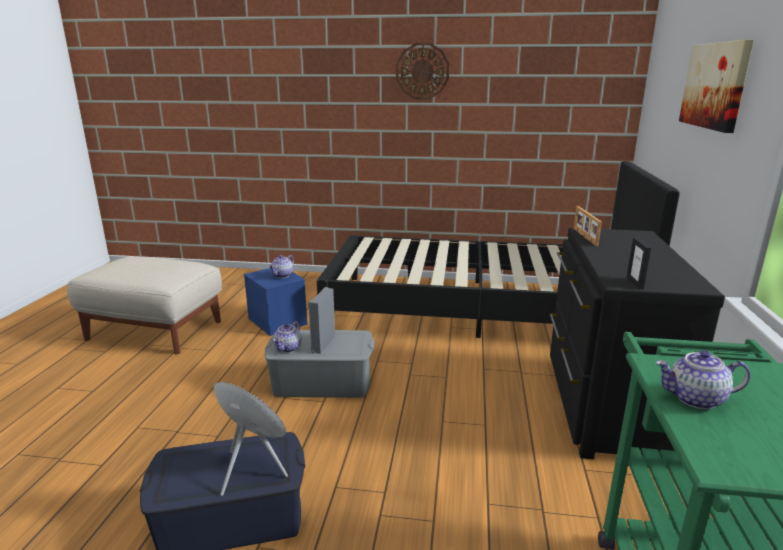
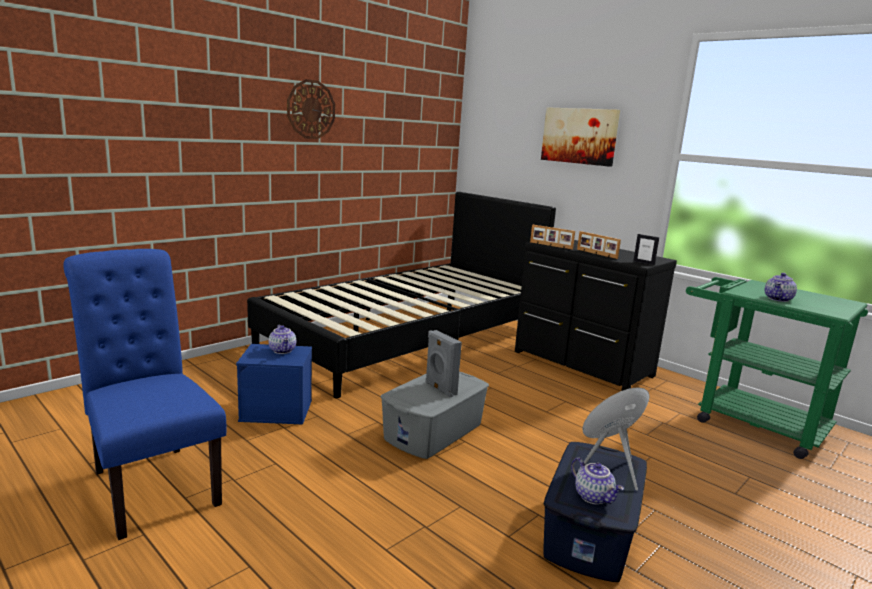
camera: 55 degrees left, 5 degrees down
beige ottoman [67,256,222,354] -> blue chair [63,249,226,540]
teapot [273,321,302,353] -> teapot moved to [571,457,624,505]
none -> picture frame [577,231,621,259]

